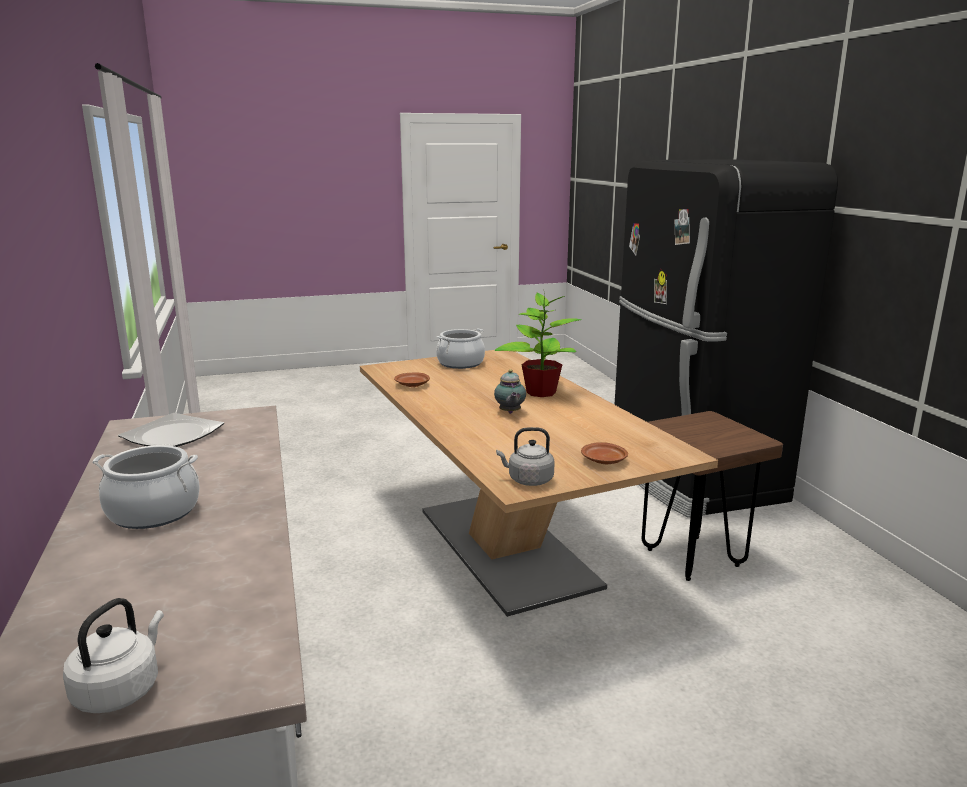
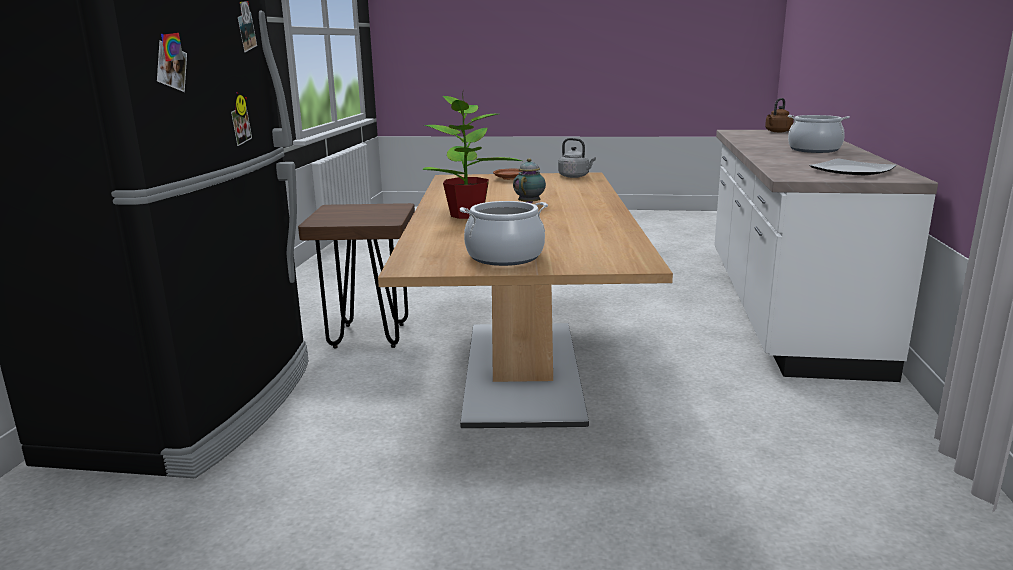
camera: 155 degrees left, 0 degrees up
white kettle [63,598,164,713] -> brown kettle [765,98,794,132]
brown plate [394,373,430,387] -> none

